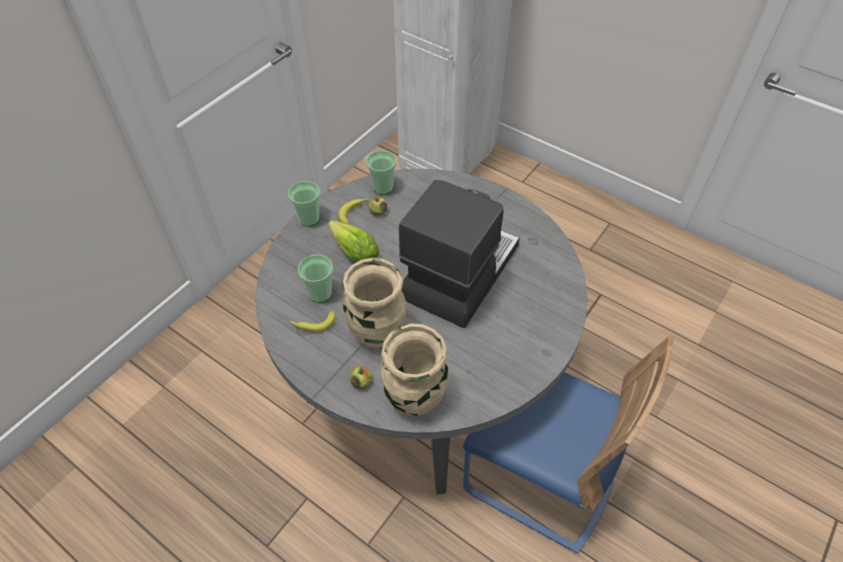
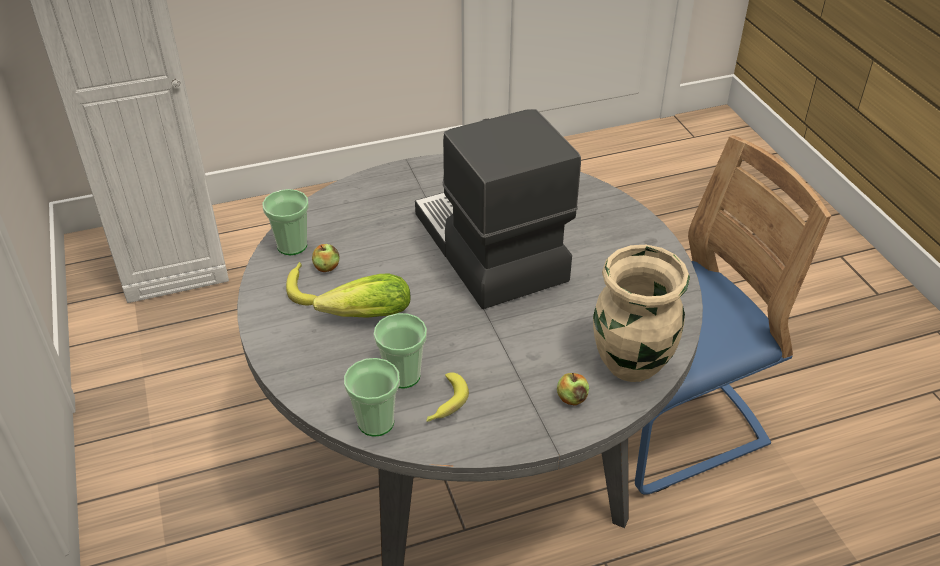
camera: 55 degrees left, 10 degrees down
cup [288,181,320,227] -> cup moved to [344,358,400,436]
beige vase [342,258,407,348] -> none

